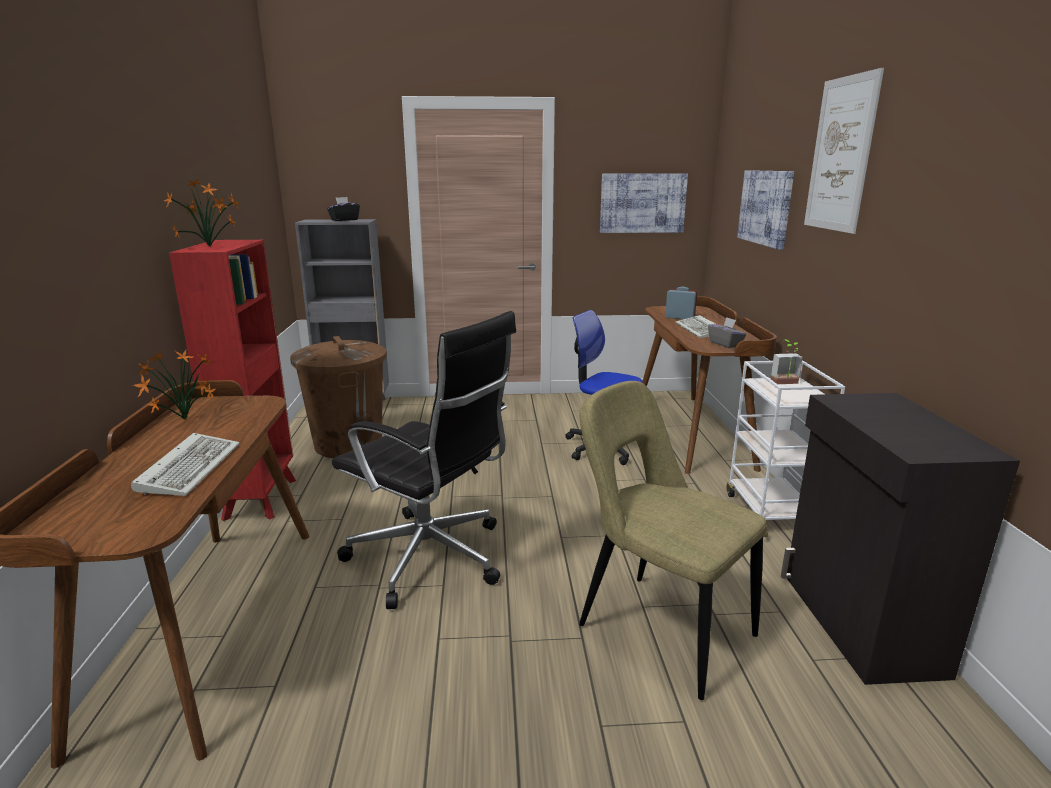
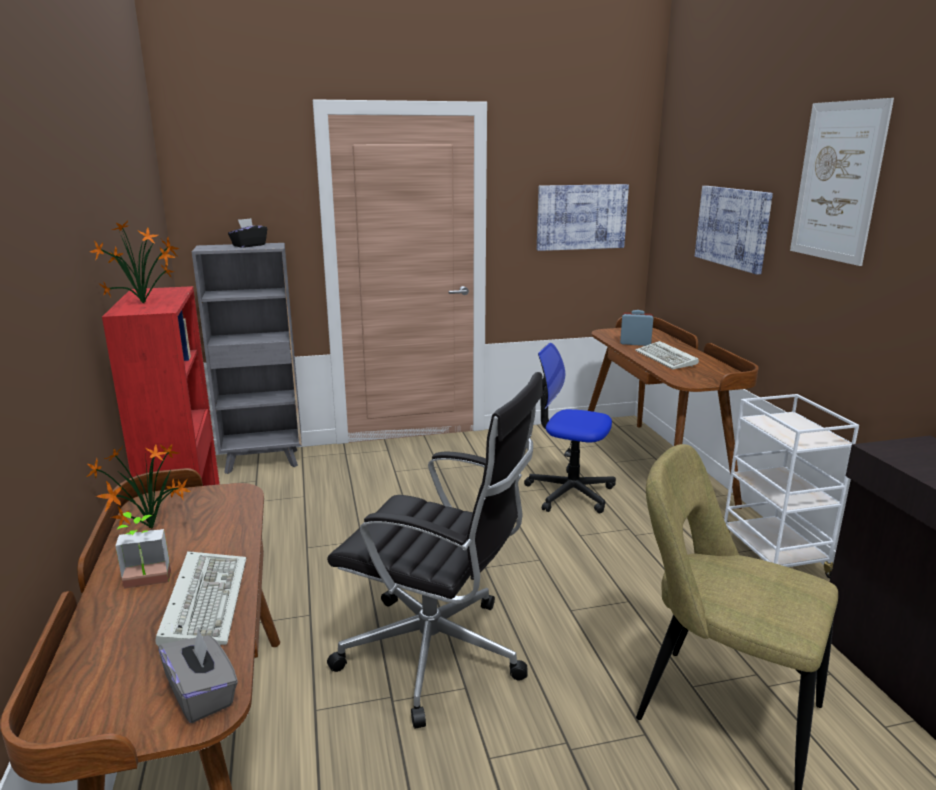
camera: 10 degrees left, 0 degrees up
brown trash can [290,336,387,458] -> none
grey tissue box [708,317,746,348] -> grey tissue box moved to [158,628,238,723]
potted plant [771,340,802,384] -> potted plant moved to [115,512,171,589]

